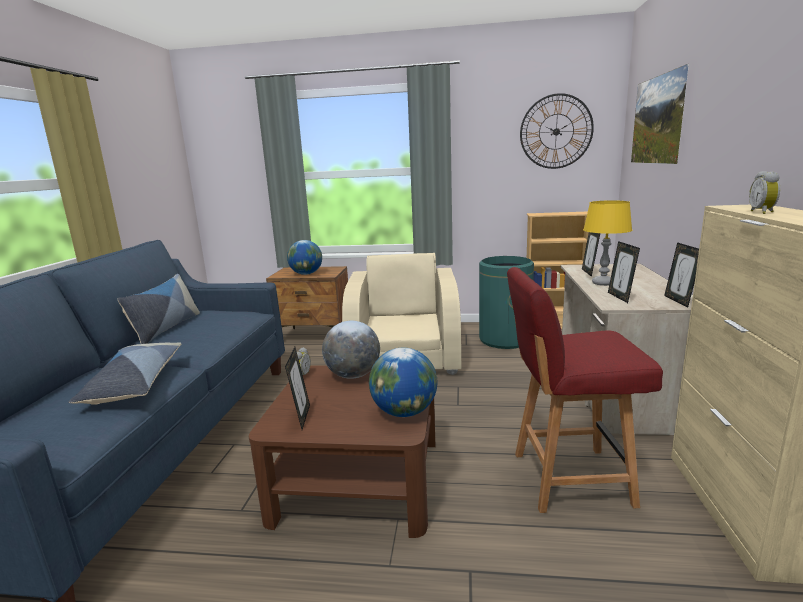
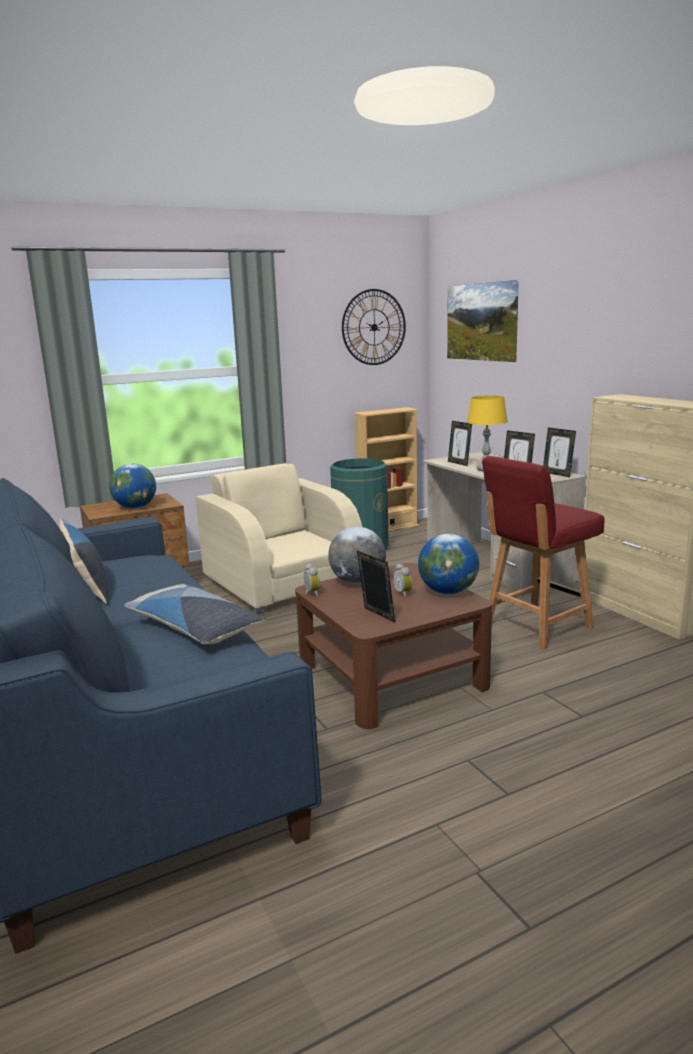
camera: 35 degrees left, 0 degrees up
alarm clock [749,171,780,214] -> alarm clock moved to [393,564,412,597]

